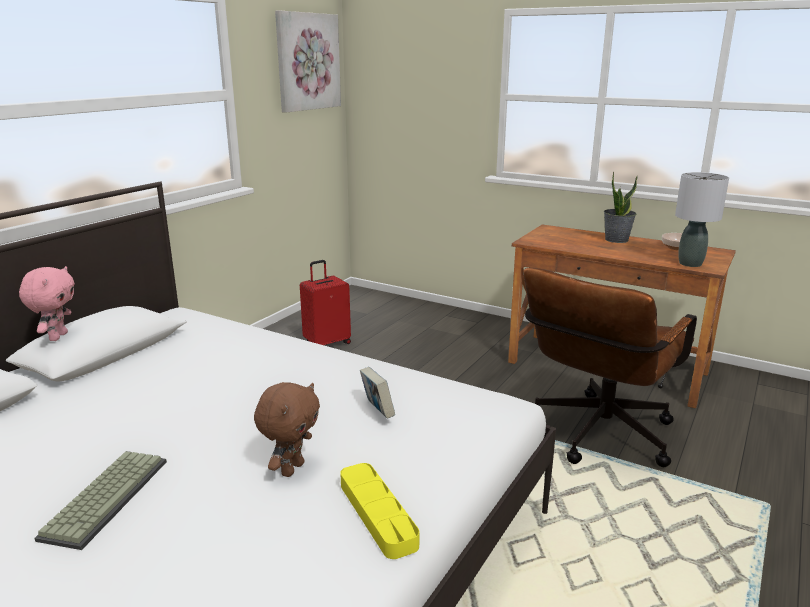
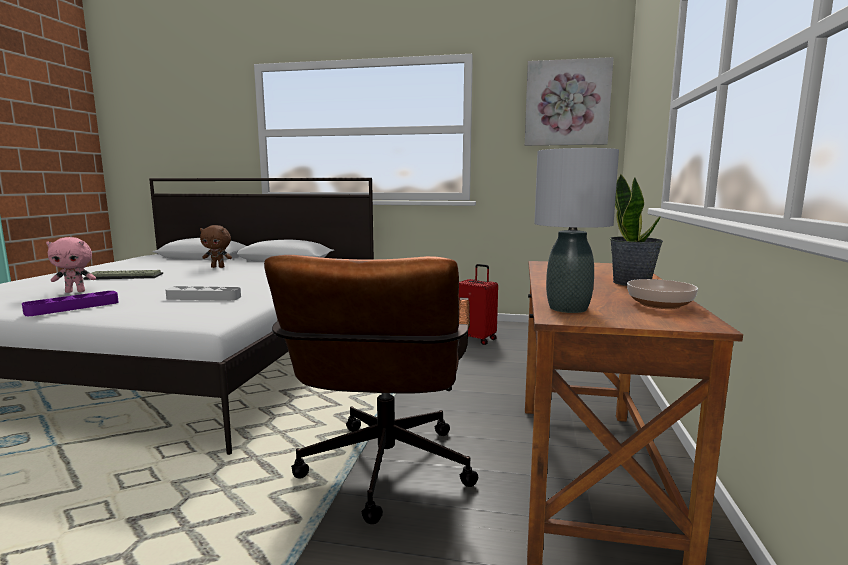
camera: 70 degrees right, 10 degrees down
pink plush toy [19,266,75,341] -> pink plush toy moved to [46,237,96,293]
brown plush toy [254,382,320,477] -> brown plush toy moved to [200,225,232,268]
yellow tray [340,463,419,559] -> purple tray [22,291,119,316]
book [360,367,395,419] -> grey tray [165,286,241,301]
brown office chair [523,268,697,467] -> brown office chair turned 105 degrees counterclockwise [264,255,478,524]

